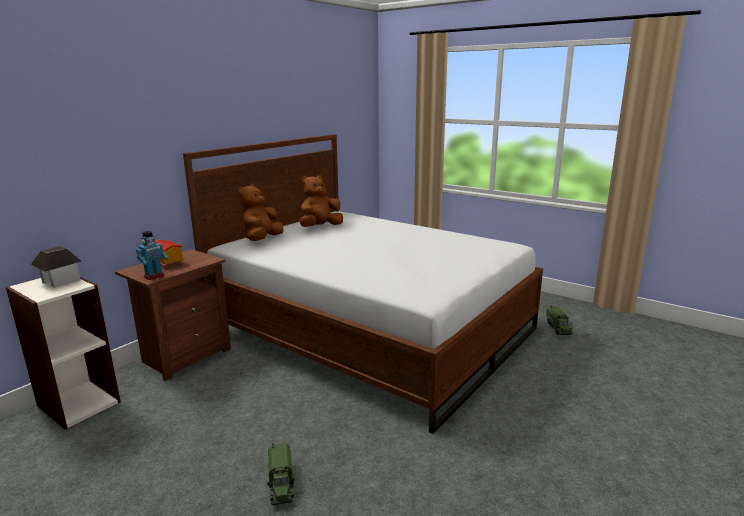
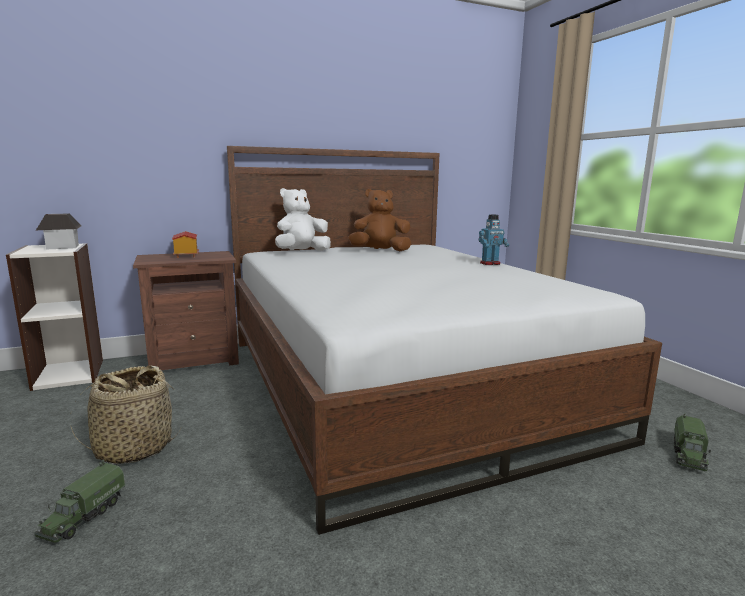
camera: 30 degrees right, 5 degrees down
toy robot [136,231,169,280] -> toy robot moved to [479,214,509,265]
brown plush toy [239,184,284,241] -> white plush toy [275,188,331,251]
none -> basket [71,365,182,465]

